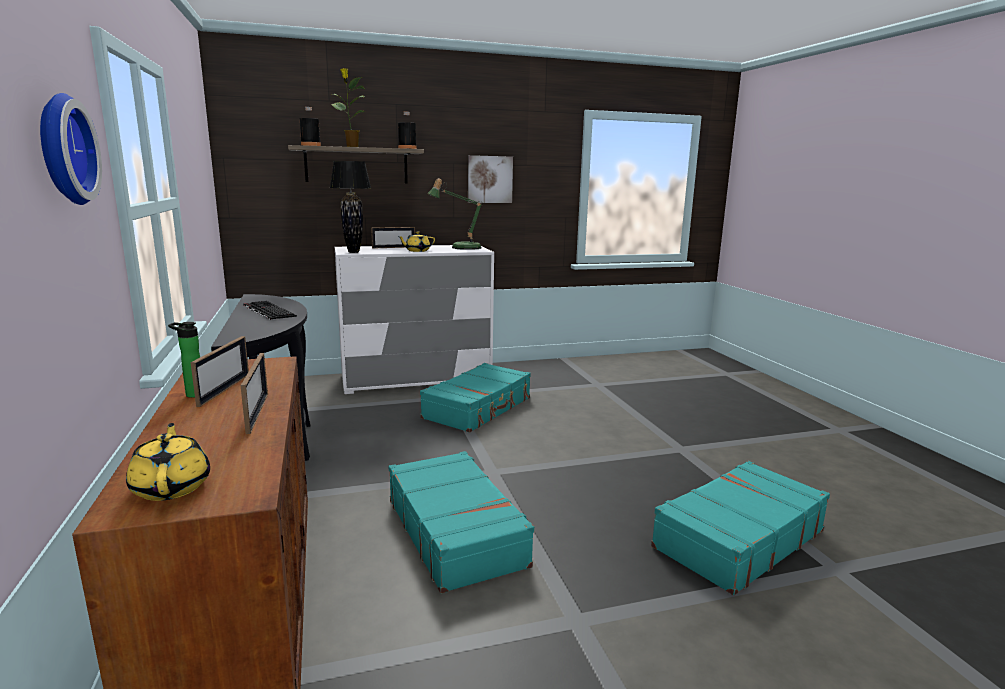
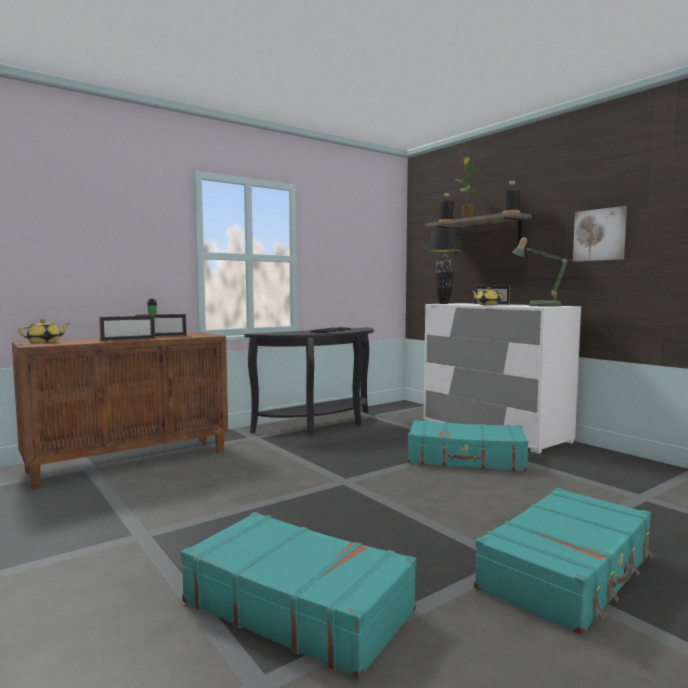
camera: 70 degrees right, 10 degrees down
wall clock [40,93,102,205] -> none
turquoise suitcase [389,451,534,594] -> turquoise suitcase moved to [474,488,654,635]

